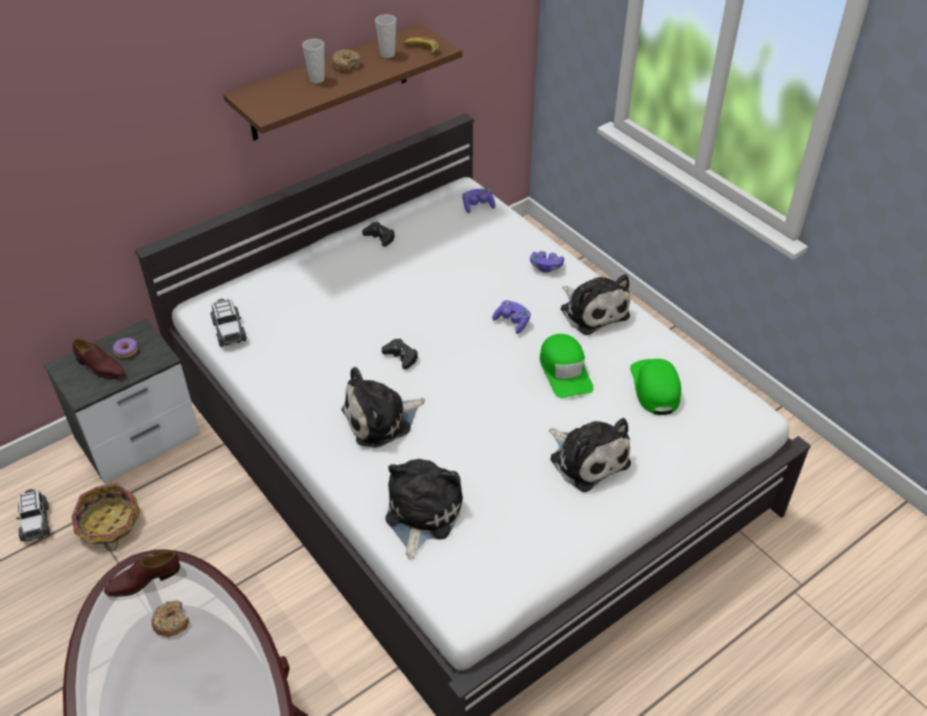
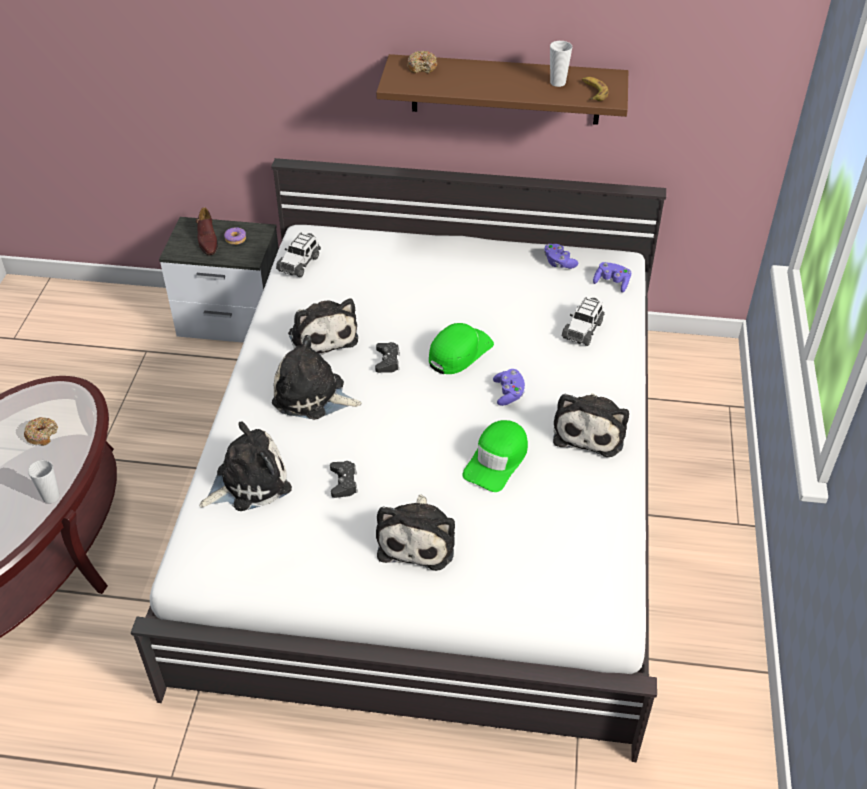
camera: 45 degrees right, 0 degrees up
toy car [16,489,50,541] -> toy car moved to [562,297,604,346]
basket [72,483,140,552] -> none
brown shoe [104,551,180,597] -> none
cup [302,39,325,83] -> cup moved to [28,460,60,503]
donut [331,50,362,73] -> donut moved to [407,51,437,74]
black game controller [362,222,395,247] -> black game controller moved to [330,461,358,498]
purple game controller [530,251,564,273] -> purple game controller moved to [544,244,578,269]
green cap [630,359,681,415] -> green cap moved to [429,323,494,374]
none -> plush toy [288,298,358,356]

